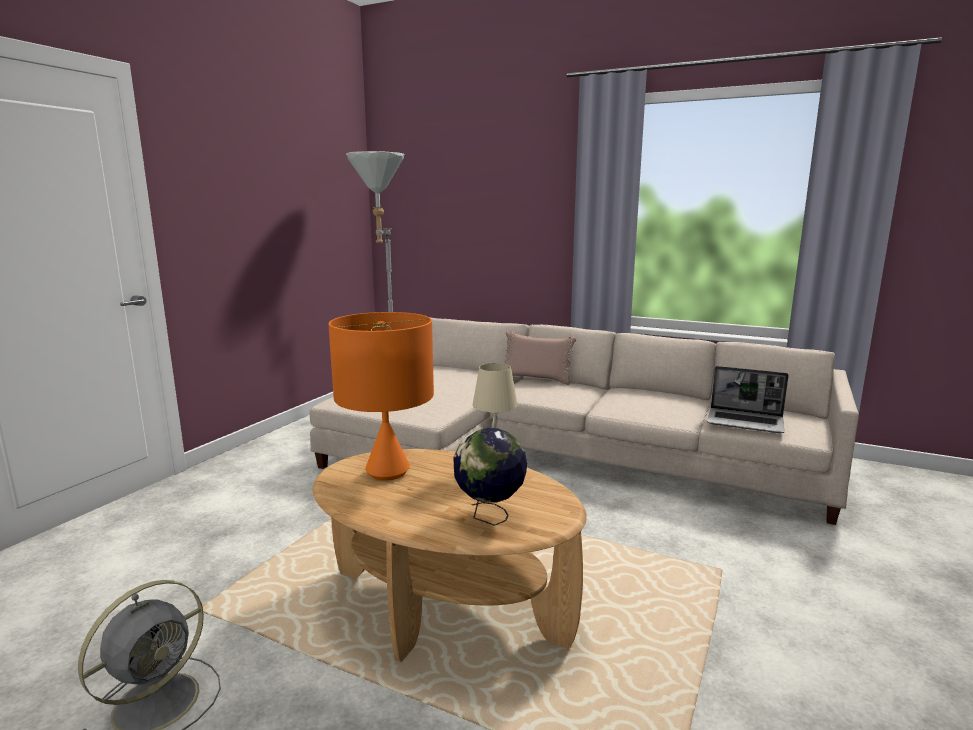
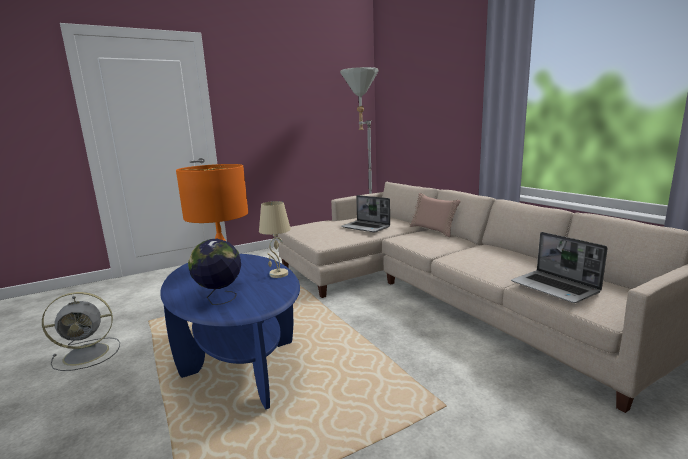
camera: 35 degrees right, 0 degrees up
brown coffee table [313,449,587,662] -> blue coffee table [160,254,300,410]
none -> laptop [341,195,390,233]

